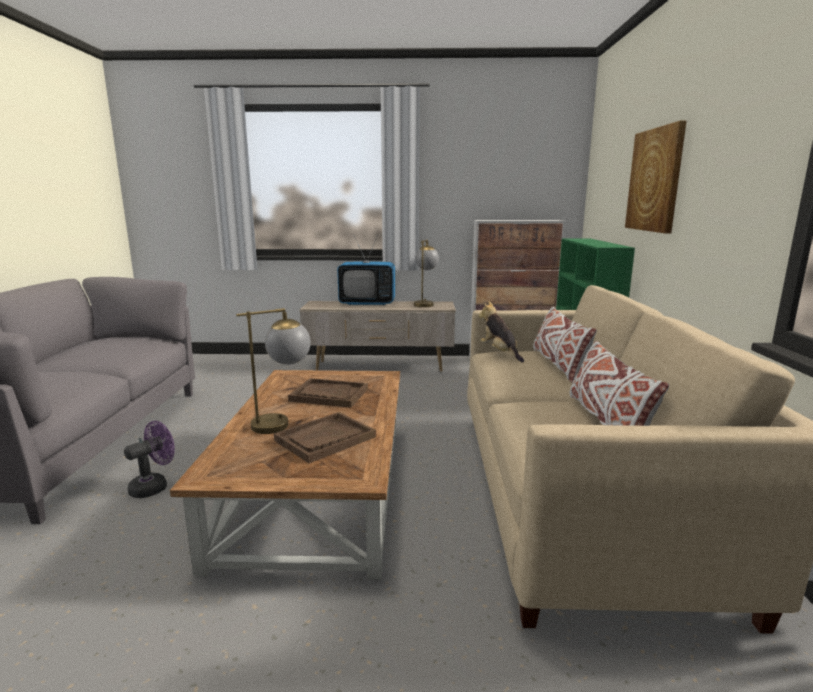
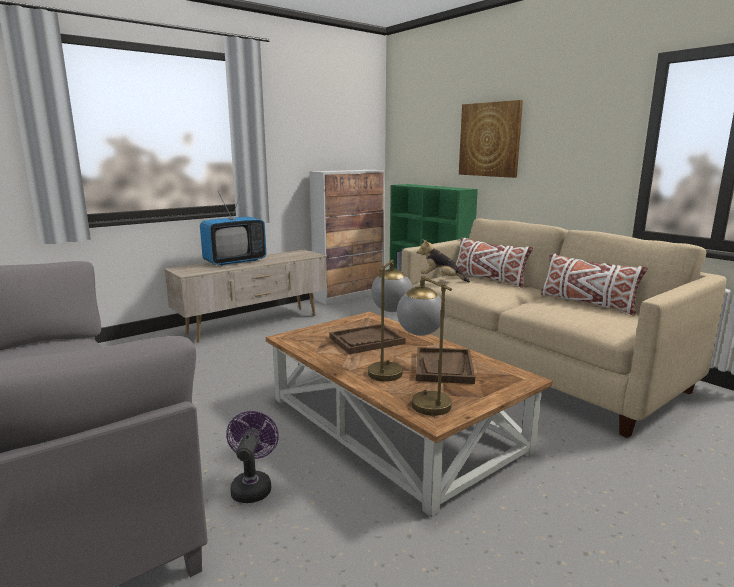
camera: 40 degrees left, 0 degrees up
table lamp [414,240,439,307] -> table lamp moved to [397,276,452,416]

